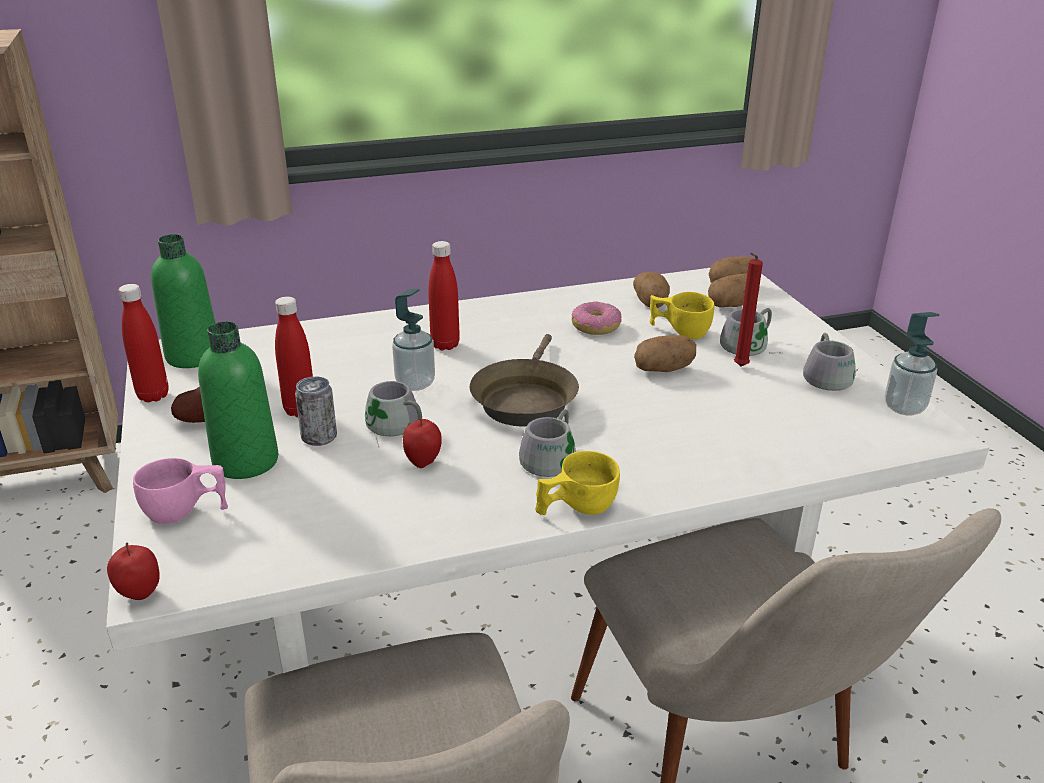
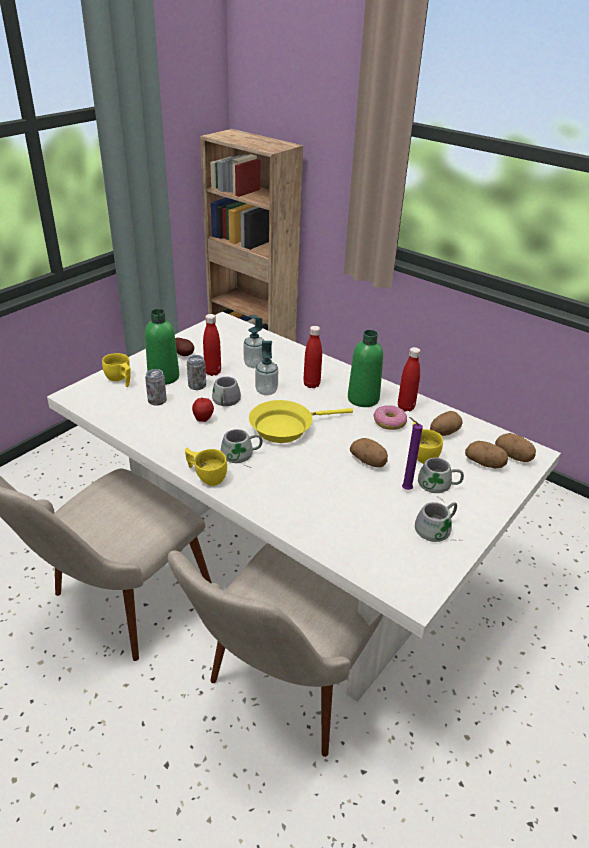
camera: 55 degrees right, 5 degrees up
apple [107,542,160,600] -> none
red bottle [118,284,169,402] -> red bottle moved to [398,347,421,412]
pink cup [133,458,228,524] -> yellow cup [102,353,130,387]
green bottle [151,234,215,368] -> green bottle moved to [348,330,383,407]
brown frying pan [470,334,579,427] -> yellow frying pan [249,400,353,443]
red candle [734,253,763,366] -> purple candle [402,417,423,490]
soap dispenser [885,312,939,415] -> soap dispenser moved to [243,315,264,368]
none -> can [145,369,167,406]

